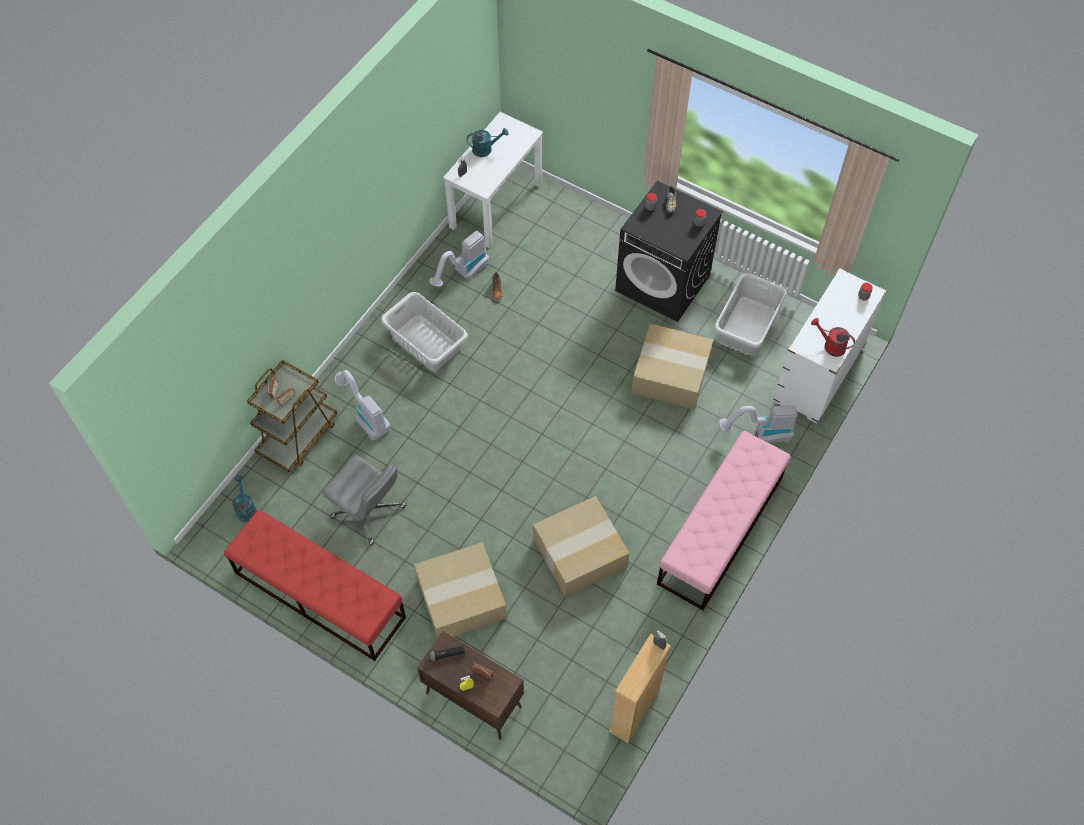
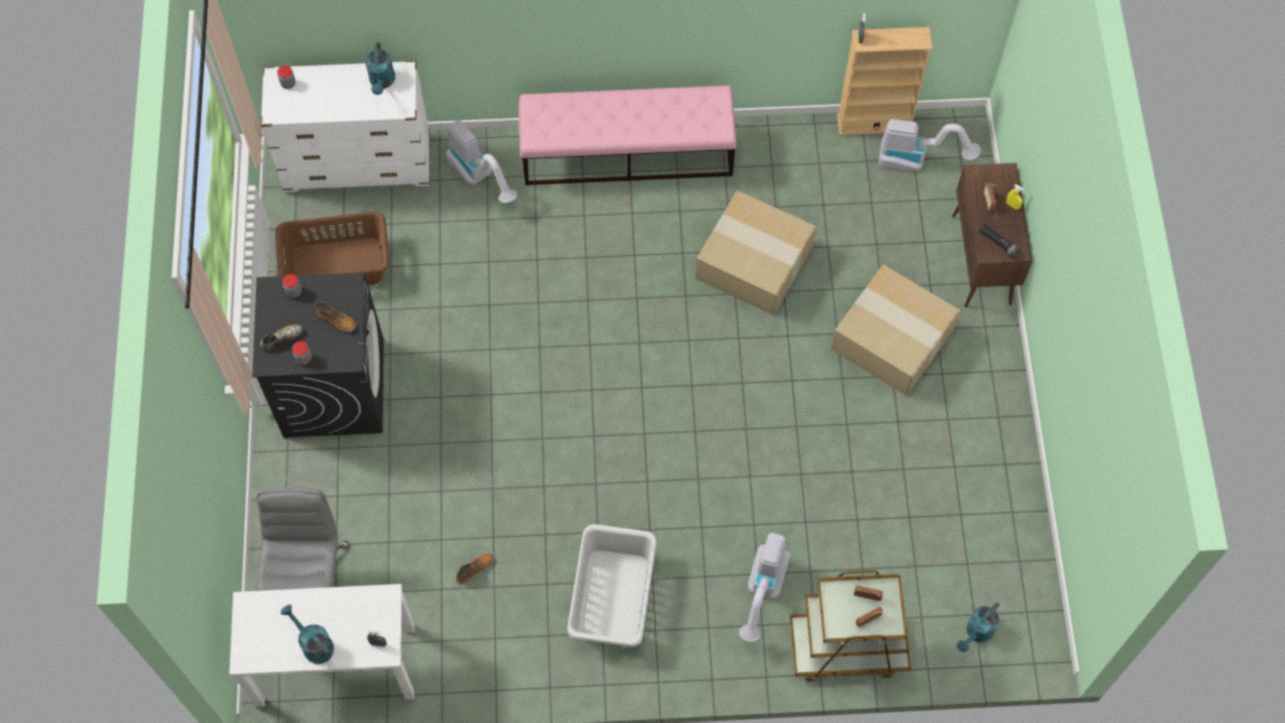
camera: 125 degrees left, 5 degrees up
red bench [224,510,406,661] -> none
grey office chair [323,455,406,545] -> grey office chair moved to [256,487,349,591]
vacuum cleaner [429,231,489,287] -> vacuum cleaner moved to [879,119,981,171]
cardboard box [631,324,713,410] -> none
grey laundry basket [714,273,787,354] -> brown laundry basket [275,211,389,286]
red watering can [811,318,855,357] -> turquoise watering can [365,42,395,95]
none -> boot [314,302,356,332]

